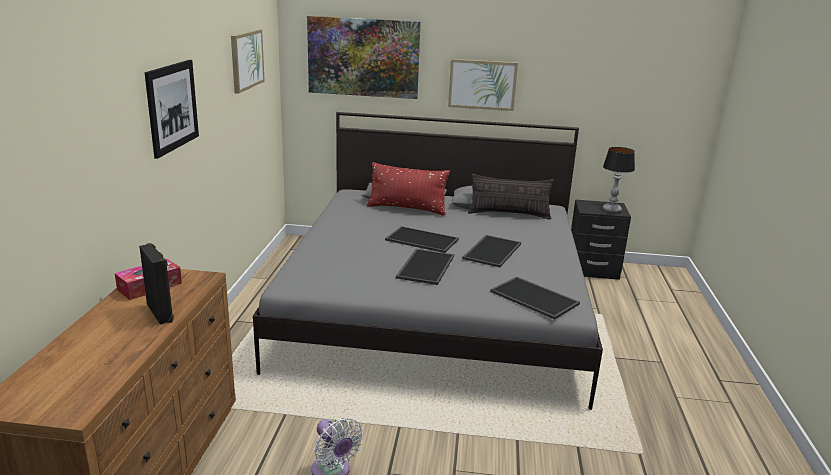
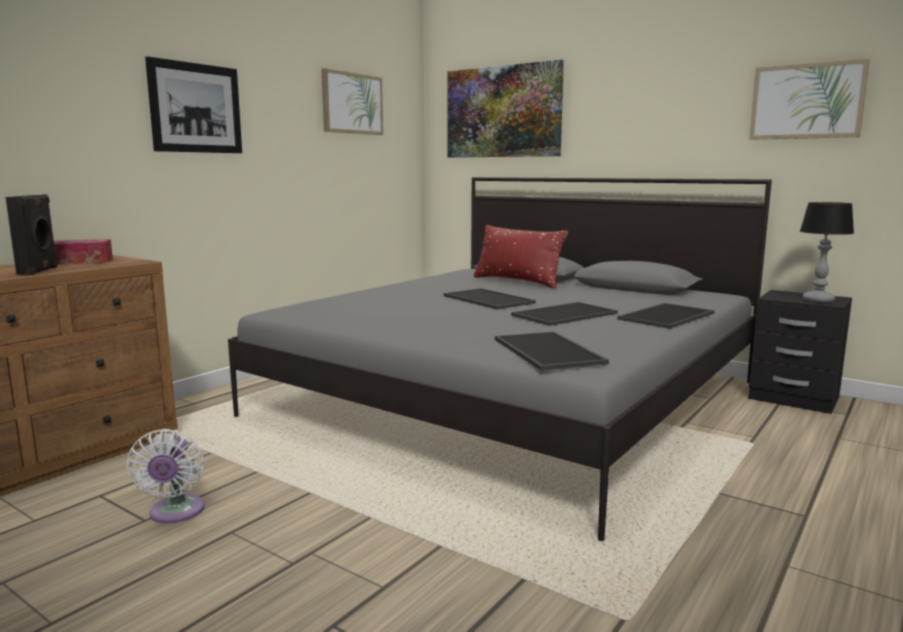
camera: 30 degrees right, 10 degrees down
tray [396,249,454,285] -> tray moved to [617,303,715,329]
picture [448,59,518,111] -> picture moved to [749,59,870,140]
pillow [468,174,554,220] -> none

